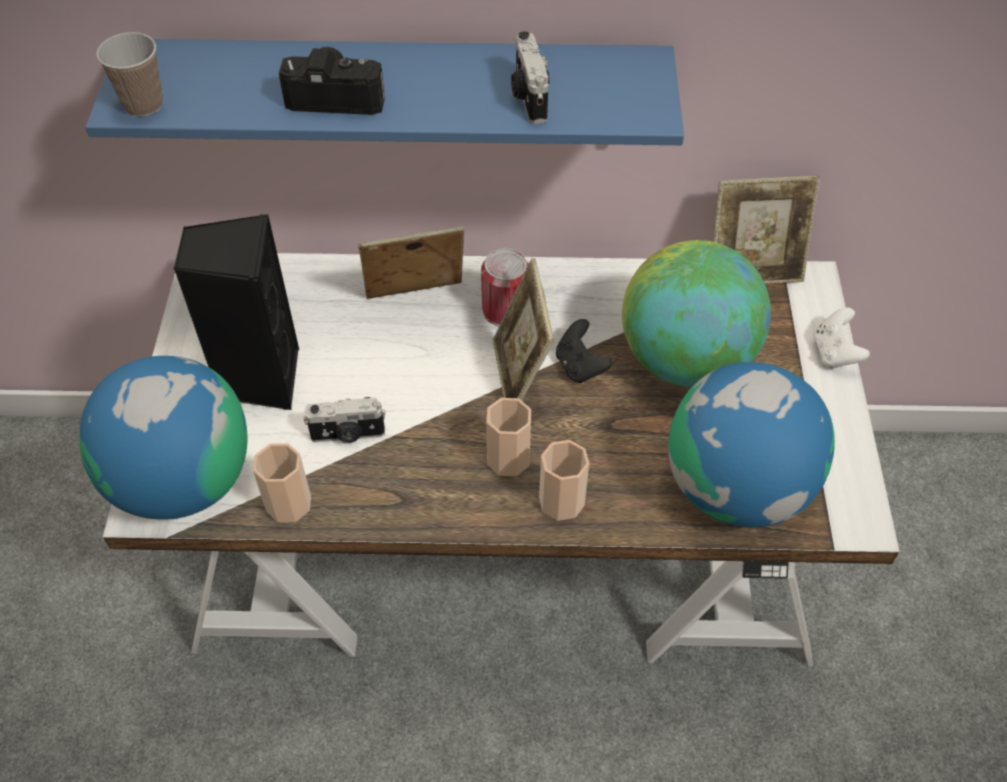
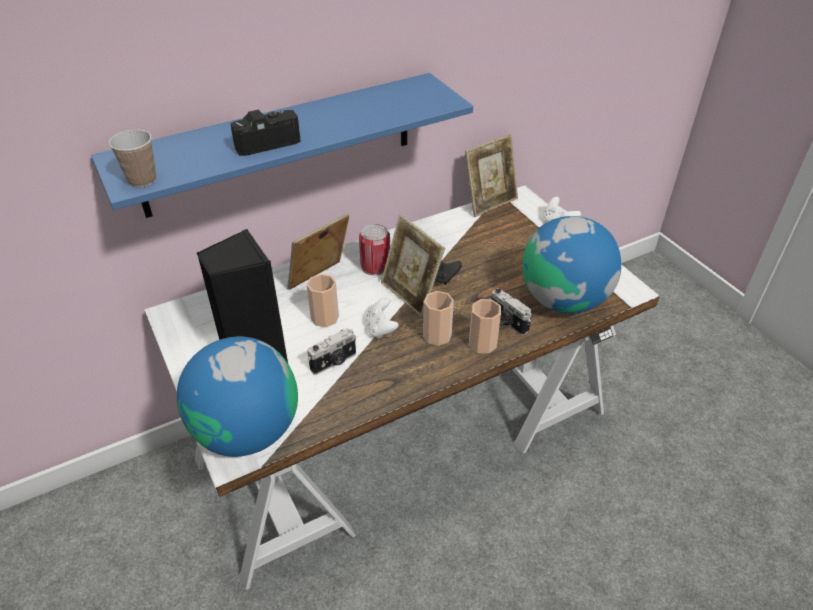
camera: 30 degrees left, 10 degrees down
cup [253,443,311,523] -> cup moved to [306,274,339,327]
camera [511,31,550,124] -> camera moved to [491,288,532,336]
globe [622,240,771,387] -> none
none -> white game controller [366,297,399,339]

